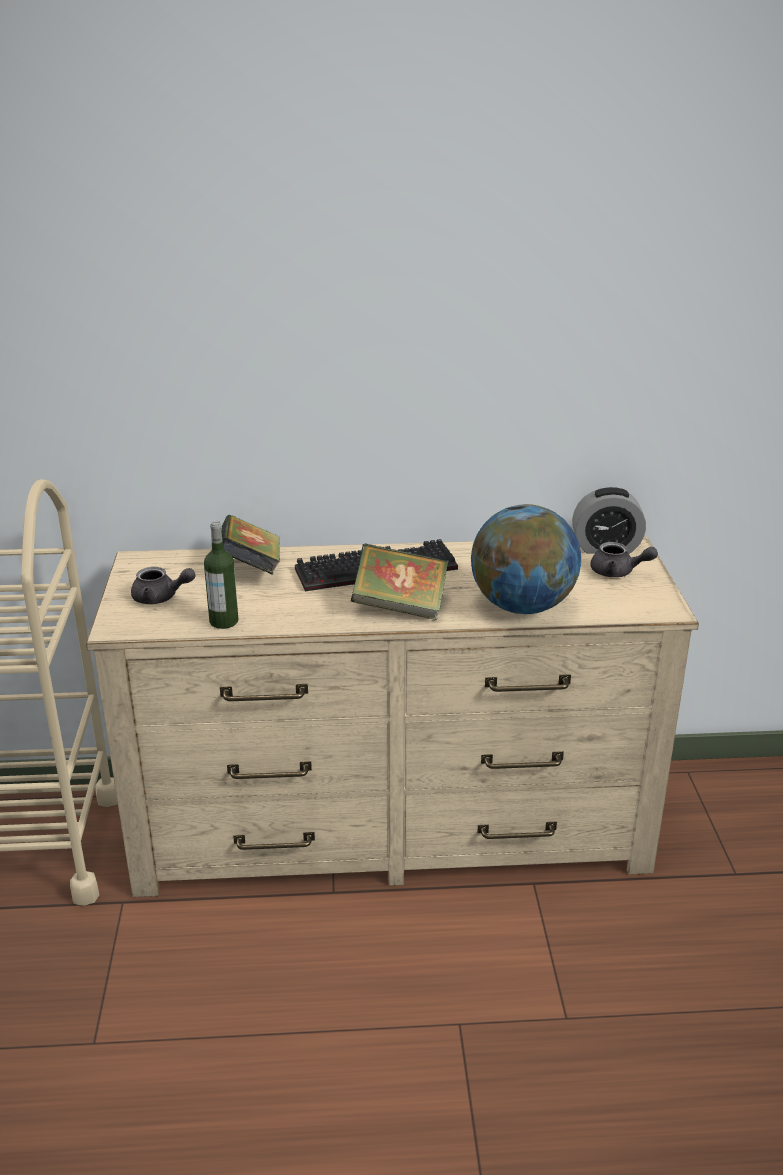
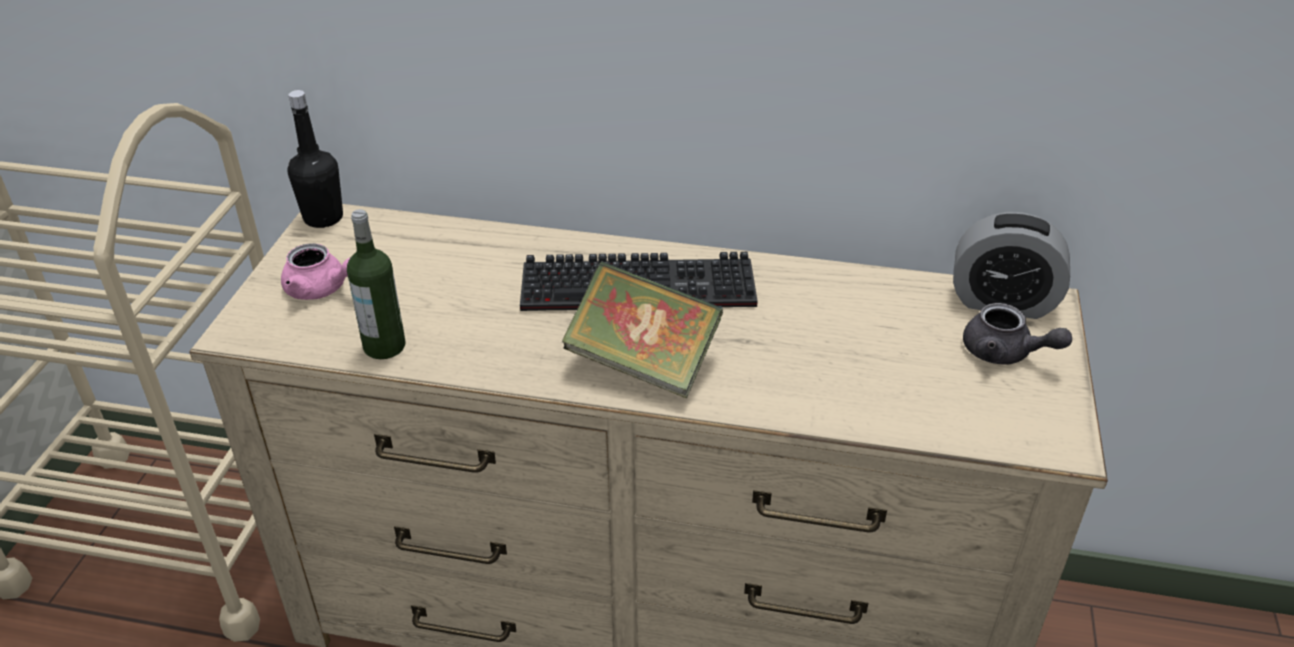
camera: 15 degrees right, 10 degrees up
grey teapot [131,567,195,604] -> pink teapot [281,243,351,300]
book [221,515,280,575] -> none
globe [471,504,581,614] -> none
none -> black bottle [287,90,343,228]

